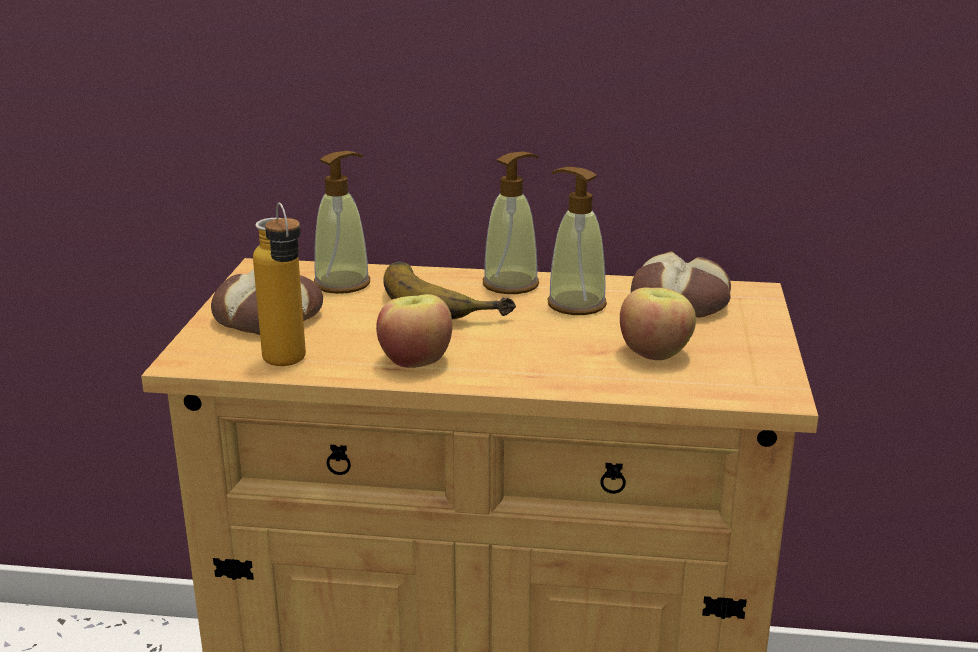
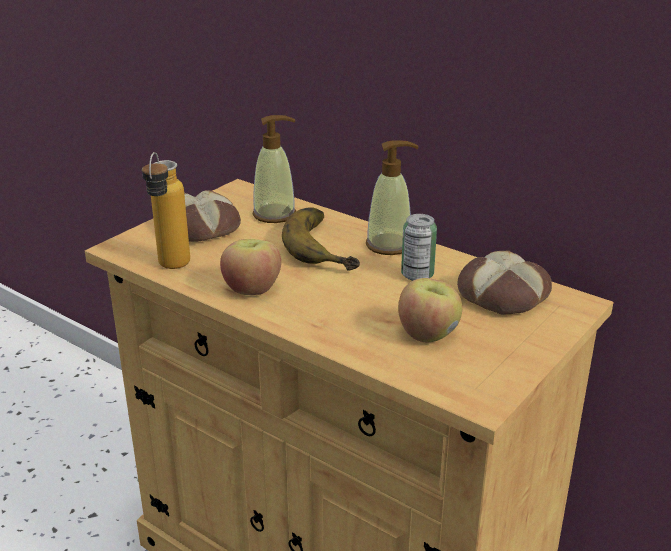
camera: 30 degrees right, 5 degrees up
soap dispenser [548,167,607,315] -> can [401,214,437,281]

